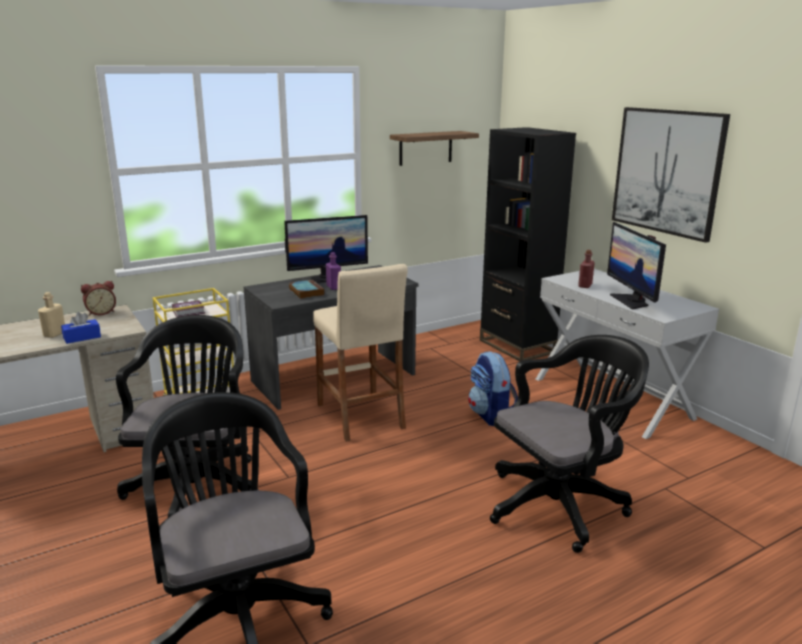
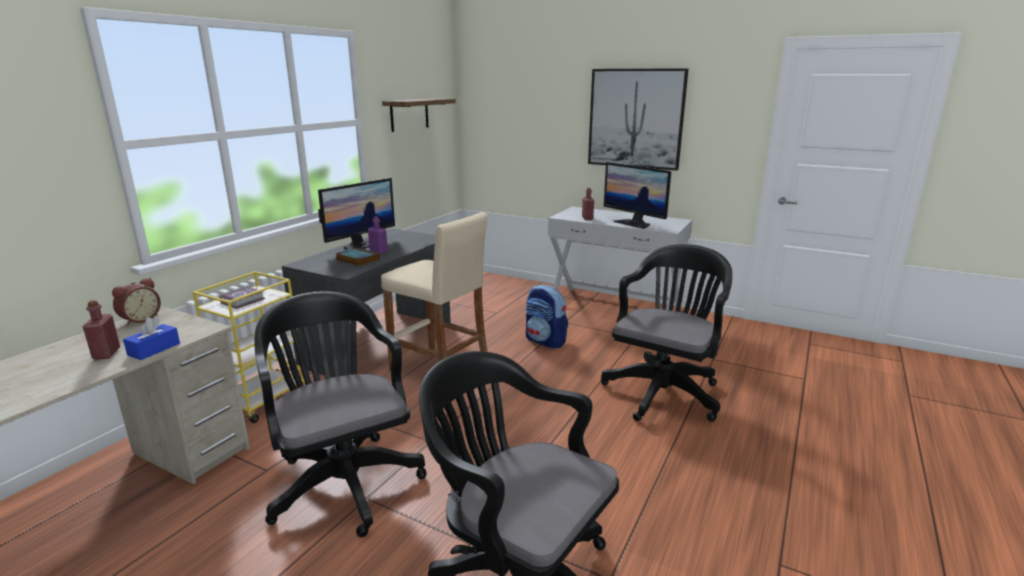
camera: 30 degrees left, 0 degrees up
beige bottle [38,292,65,338] -> red bottle [82,300,120,360]
black bookcase [480,127,576,361] -> none

